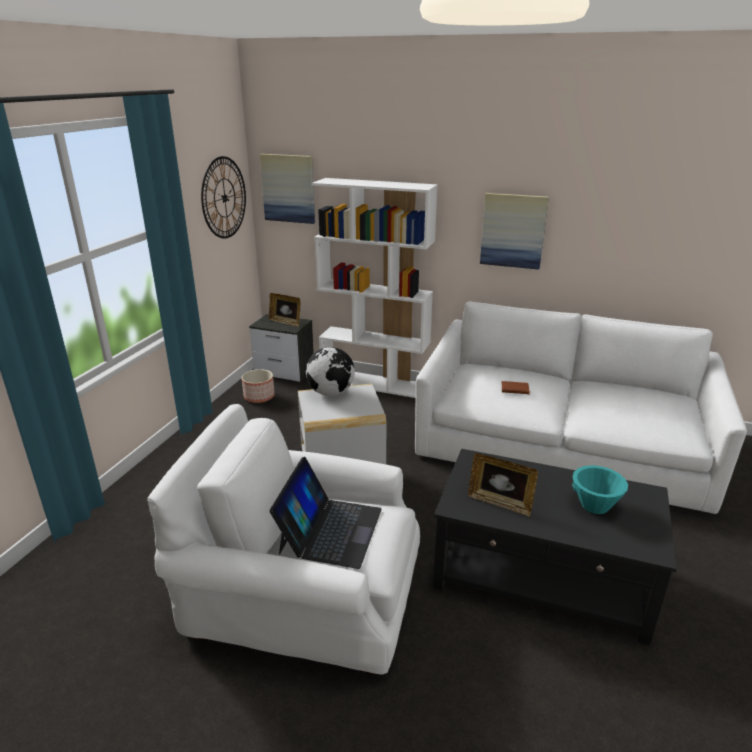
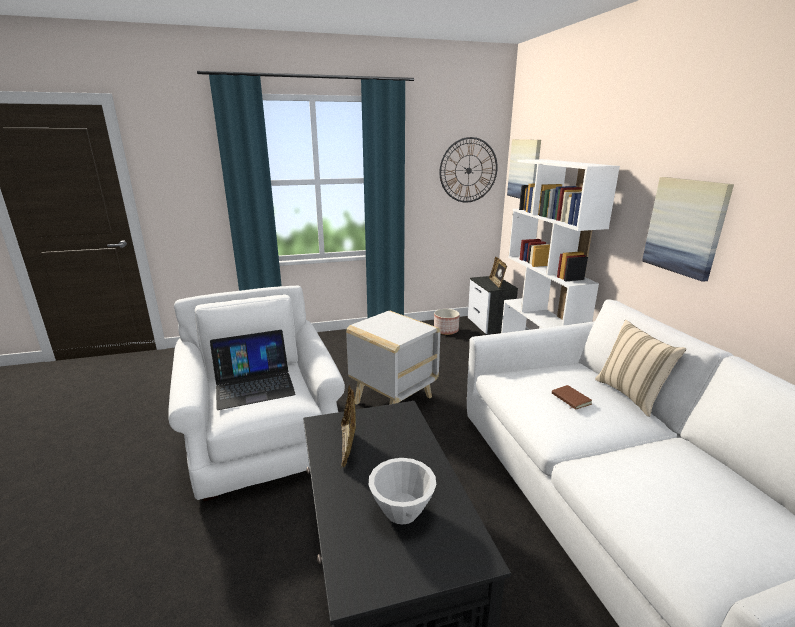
camera: 55 degrees right, 5 degrees down
globe [306,347,355,396] -> none
turquoise bowl [572,465,628,514] -> white bowl [369,458,436,525]
none -> beige pillow [595,320,686,417]

